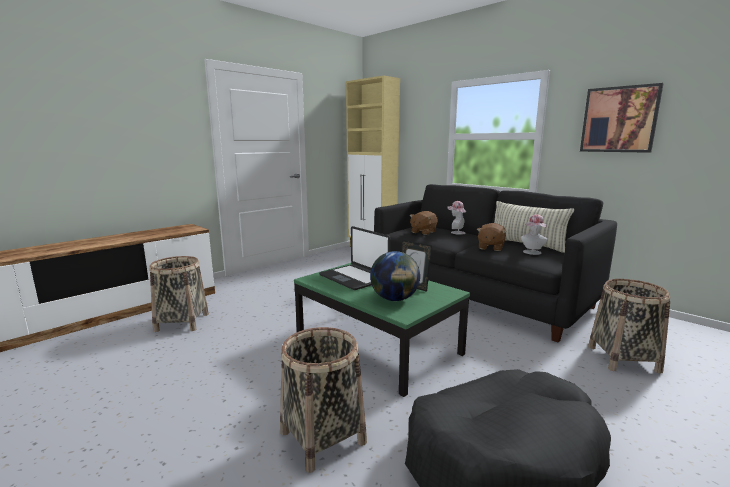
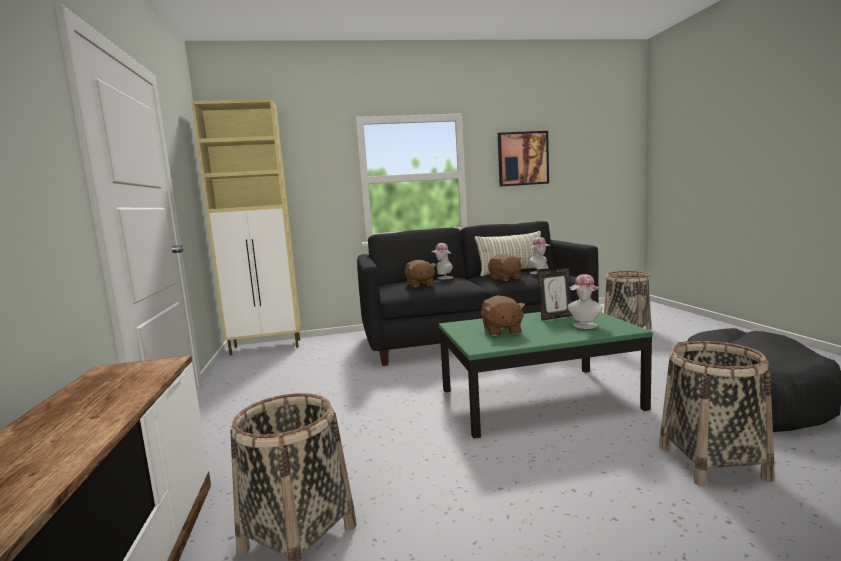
camera: 55 degrees left, 5 degrees down
laptop [319,226,391,290] -> brown plush toy [481,295,525,336]
globe [370,251,420,301] -> hat [568,274,603,329]

